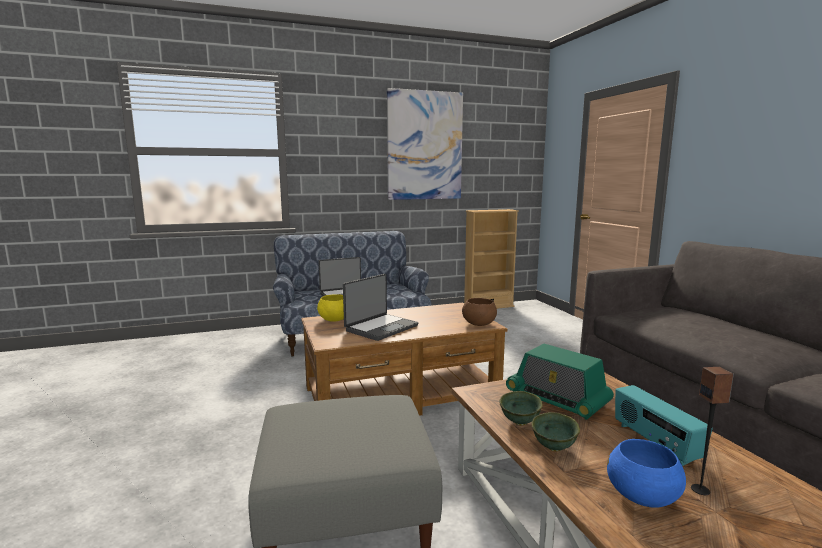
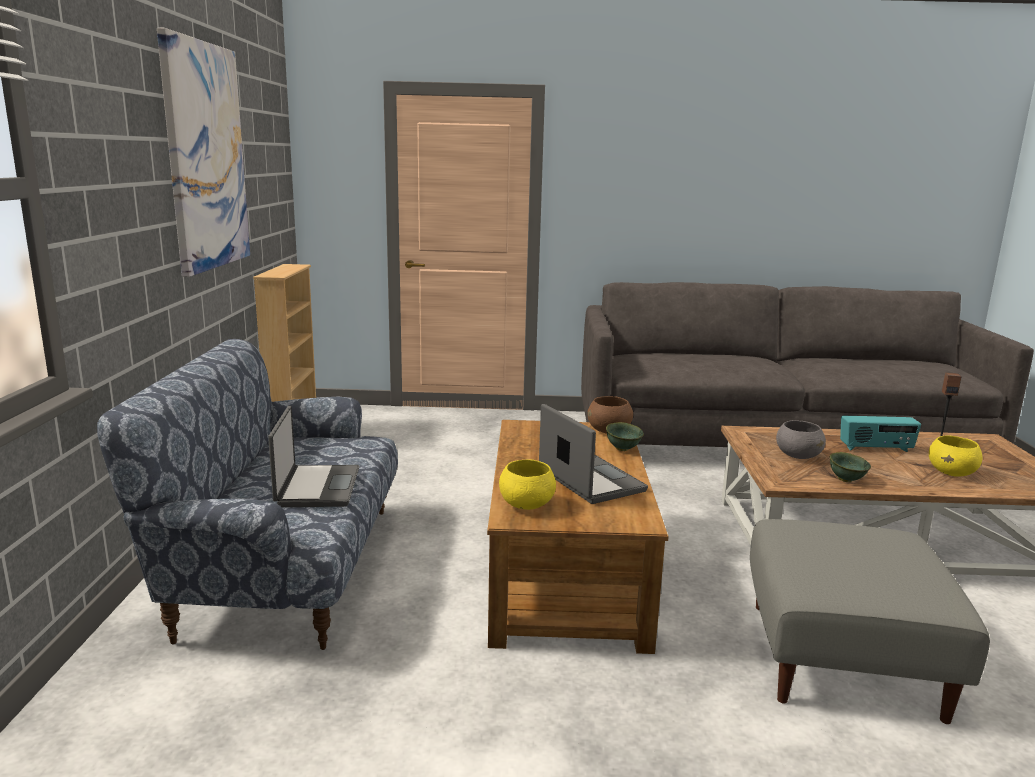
camera: 70 degrees left, 5 degrees up
radio [506,344,614,420] -> grey bowl [776,420,826,459]
green bowl [531,412,580,451] -> green bowl moved to [606,422,644,451]
blue bowl [607,439,686,508] -> yellow bowl [929,435,982,477]

